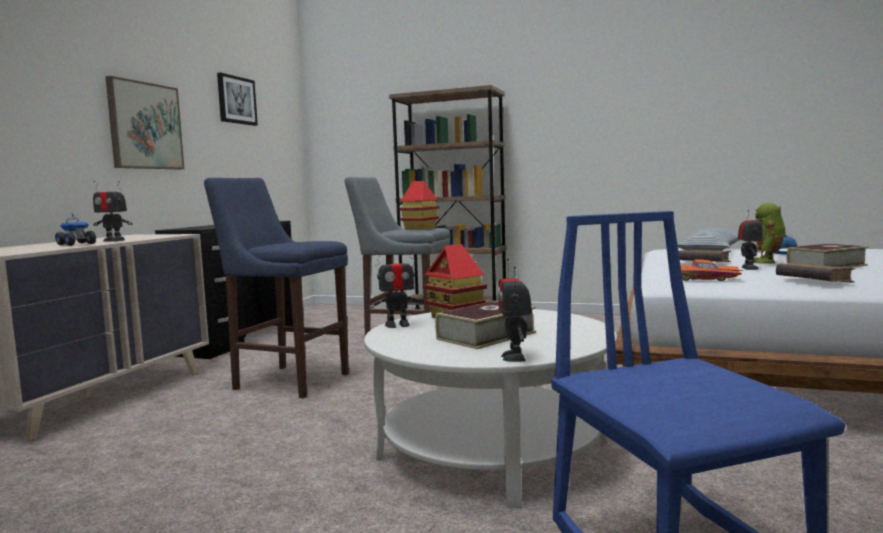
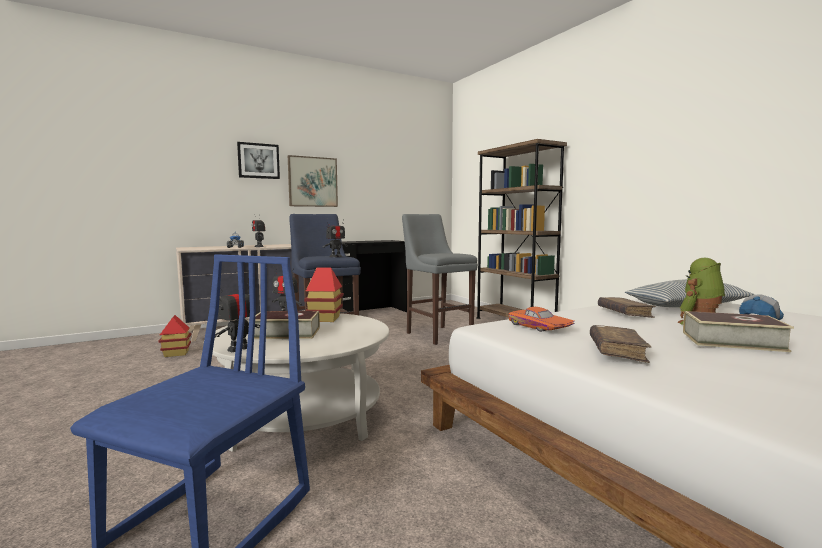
camera: 40 degrees right, 0 degrees up
picture [217,72,258,126] -> picture moved to [237,142,280,179]
toy house [399,181,440,230] -> toy house moved to [158,315,191,357]
toy robot [738,210,763,270] -> toy robot moved to [323,219,348,257]

